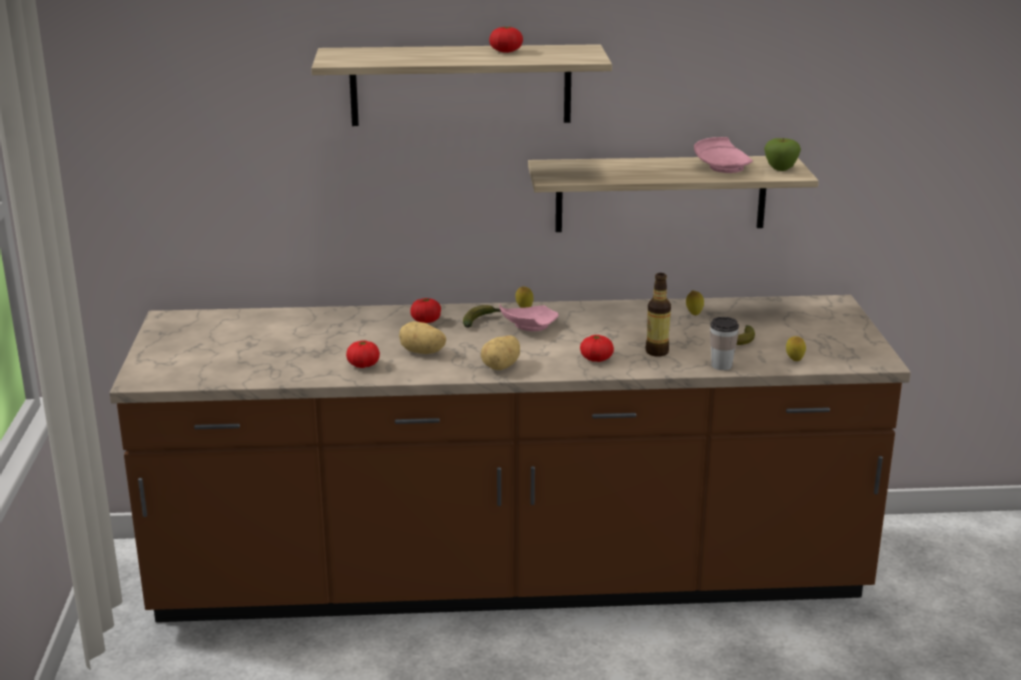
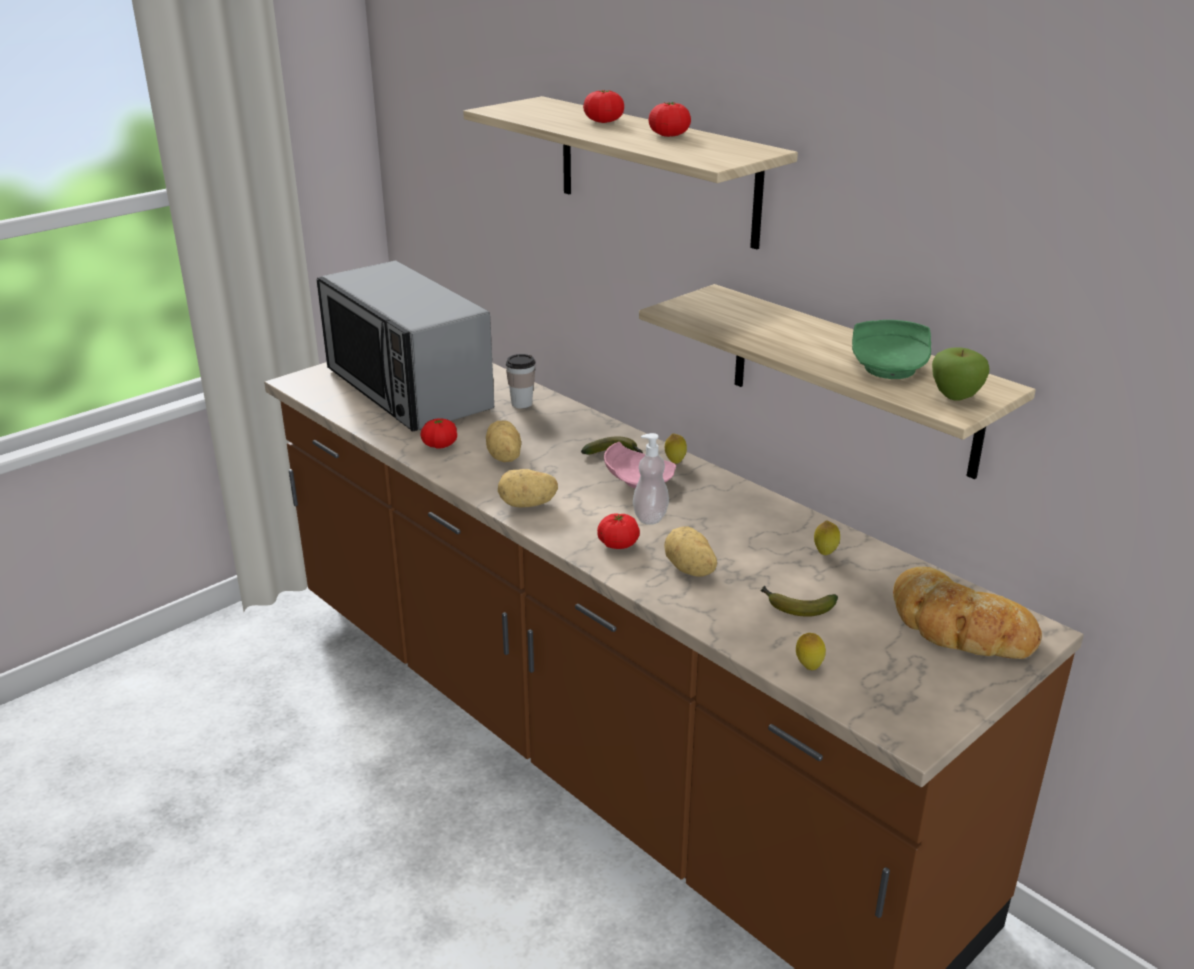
camera: 50 degrees right, 5 degrees up
tomato [410,298,441,323] -> tomato moved to [583,90,624,123]
bottle [645,273,671,357] -> potato [664,526,717,577]
pink plate [694,137,753,173] -> green plate [852,320,931,379]
cup [710,317,739,370] -> cup moved to [506,354,535,409]
none -> microwave [316,261,494,431]
none -> soap dispenser [633,433,669,525]
none -> bread [893,567,1042,659]

